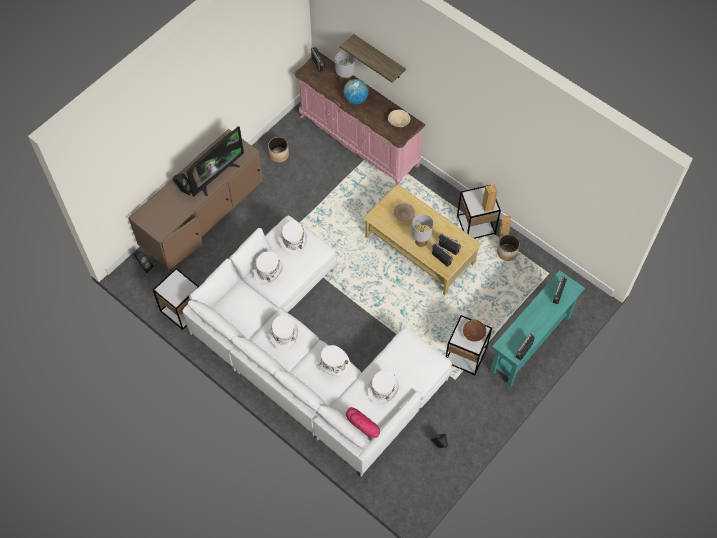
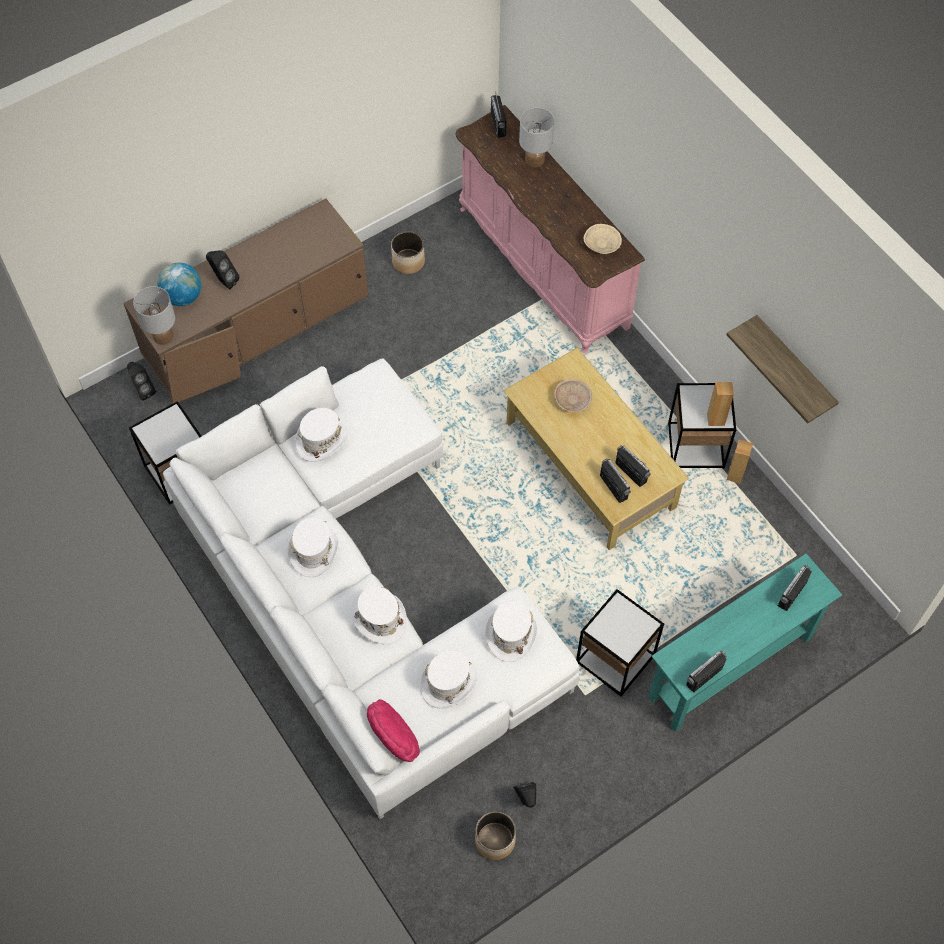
camera: 15 degrees right, 0 degrees up
television [186,126,244,197] -> none
white hat [279,221,308,255] -> white hat moved to [485,601,538,662]
shelf [340,34,406,83] -> shelf moved to [727,315,839,423]
globe [343,79,369,104] -> globe moved to [157,262,202,306]
grey table lamp [411,214,434,247] -> grey table lamp moved to [133,286,175,345]
brown bowl [463,319,487,342] -> none
planter [497,234,520,261] -> planter moved to [475,811,516,860]

